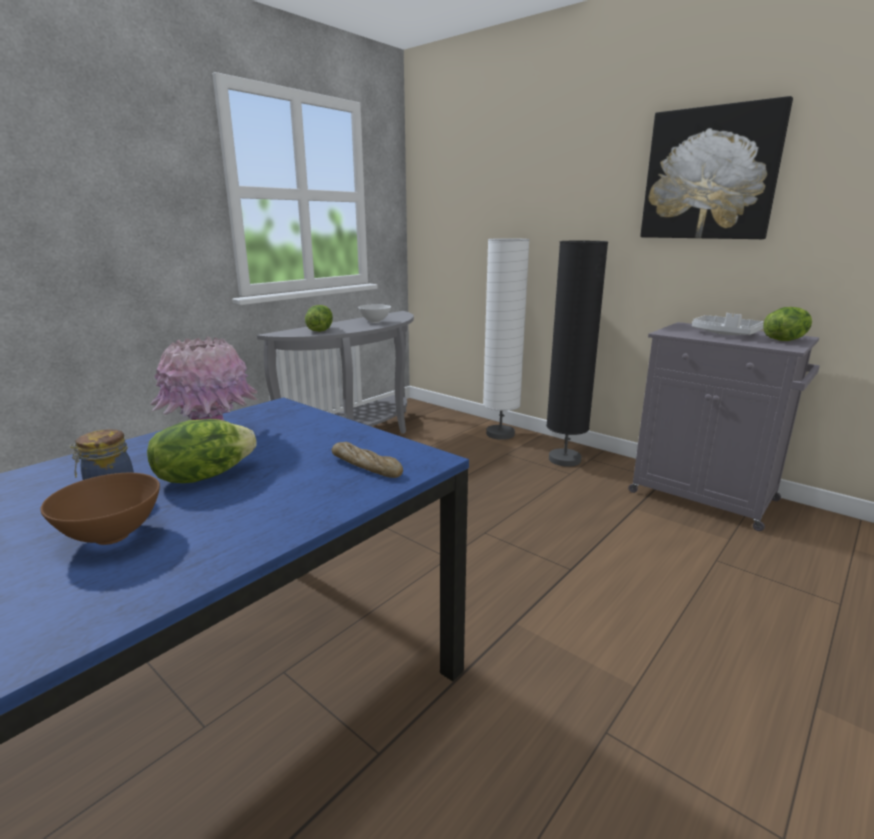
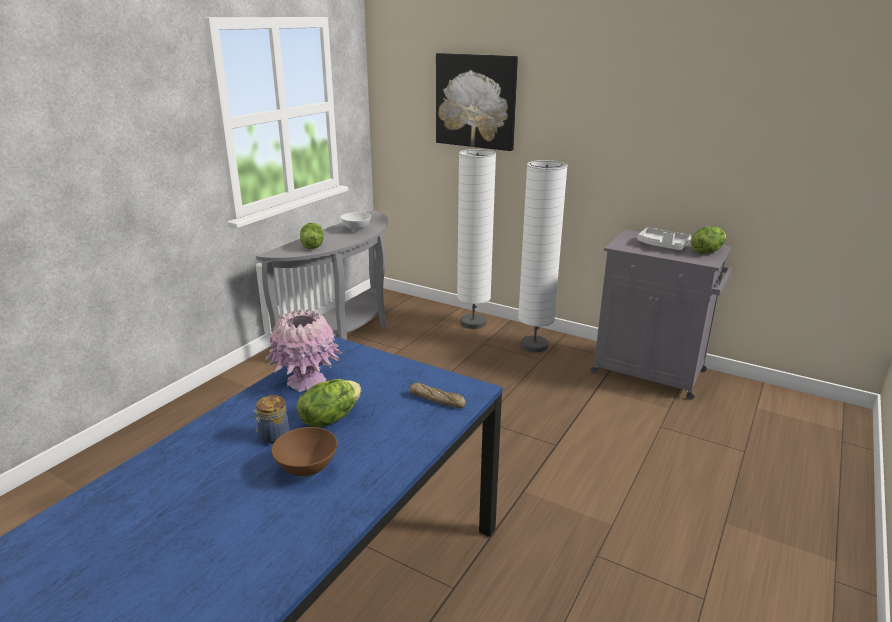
camera: 10 degrees left, 5 degrees up
black floor lamp [546,241,608,467] -> white floor lamp [518,160,568,353]
picture [640,96,793,239] -> picture moved to [436,53,518,151]

